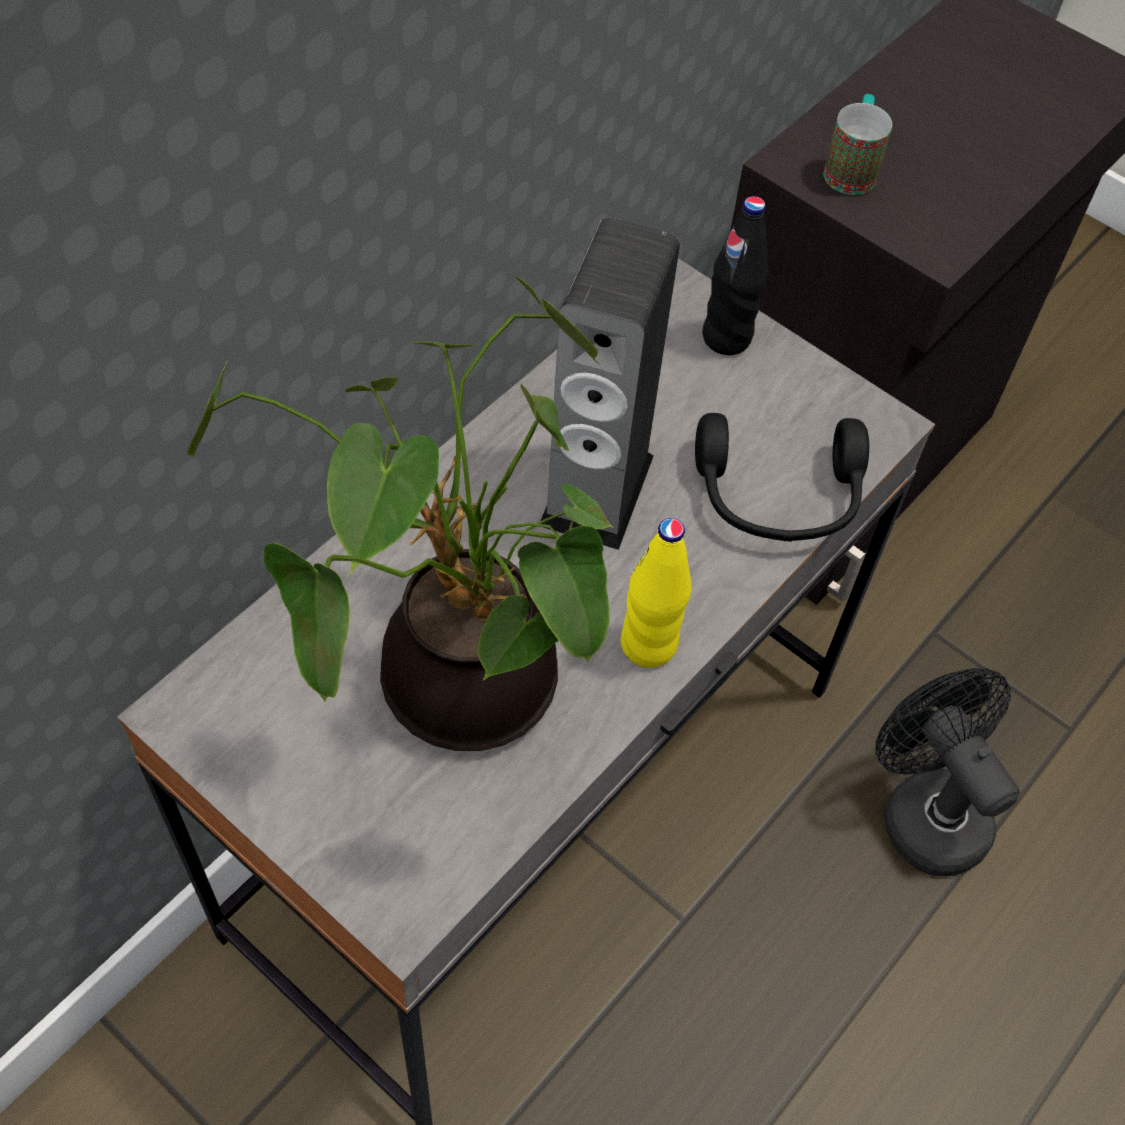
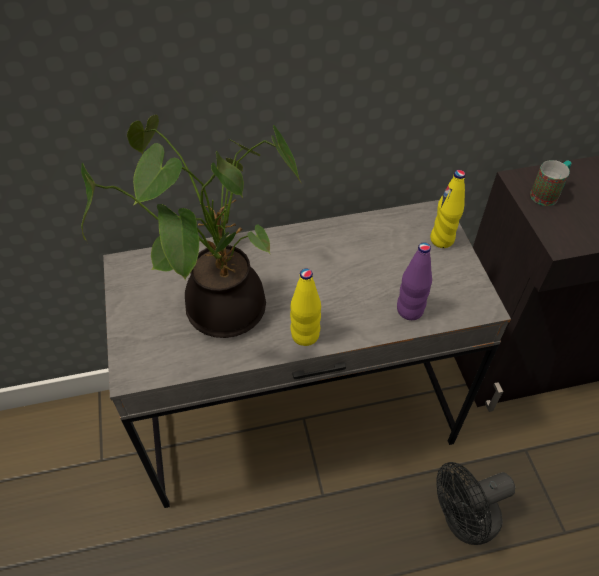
camera: 40 degrees right, 5 degrees down
speaker [541,217,680,550] -> none
black headphones [695,413,869,542] -> purple bottle [397,242,432,320]
black bottle [702,196,768,355] -> yellow bottle [430,170,465,248]
black fan [876,668,1020,876] -> black fan turned 120 degrees counterclockwise [436,462,515,545]

